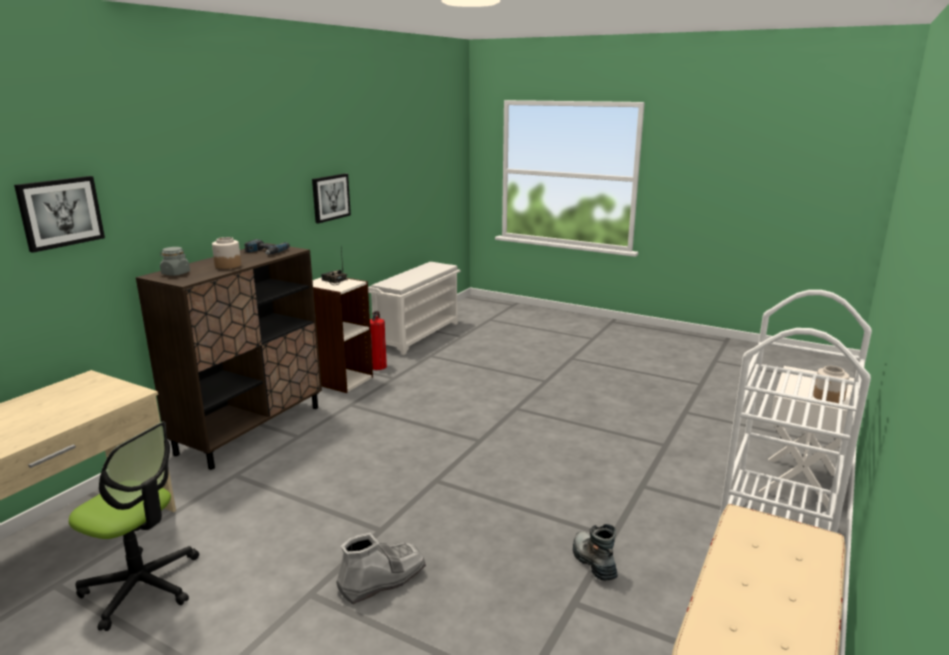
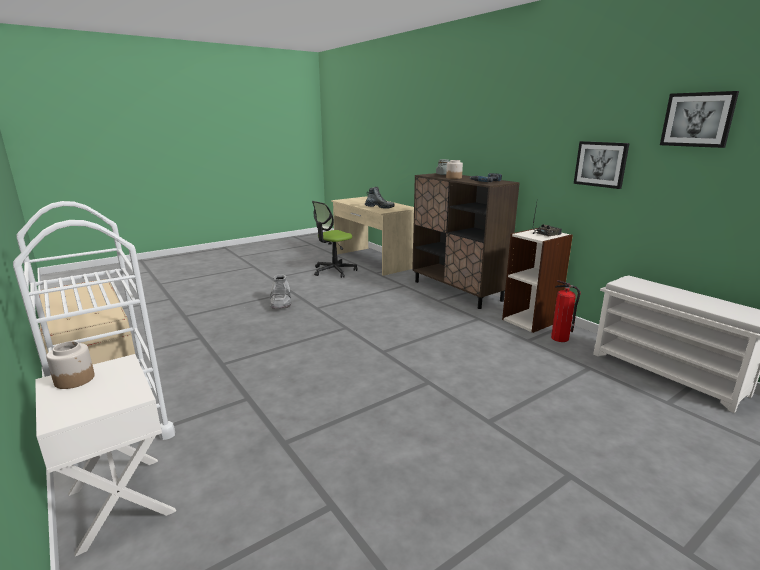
camera: 115 degrees right, 0 degrees up
picture [14,176,105,253] -> picture moved to [660,91,739,148]
boot [573,524,618,581] -> boot moved to [365,187,395,209]

